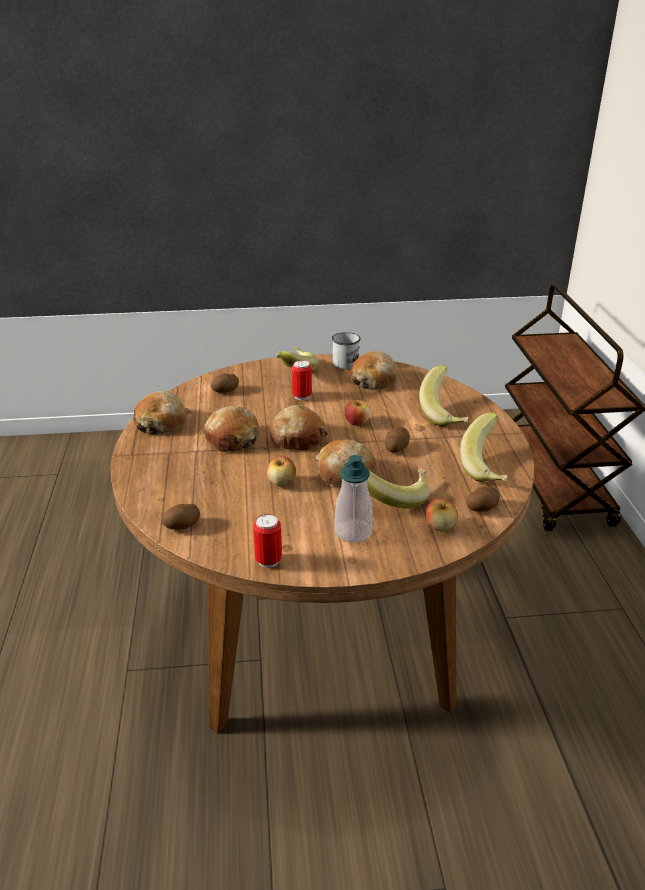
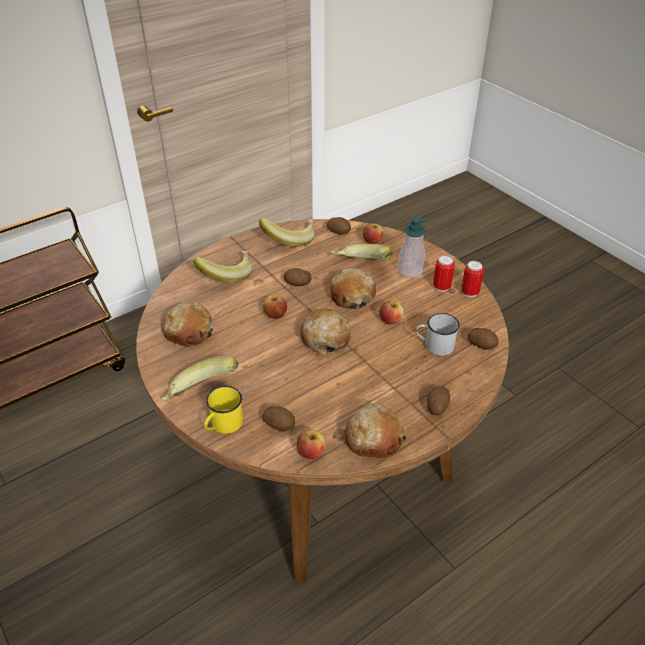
camera: 120 degrees left, 10 degrees up
bread [204,406,259,452] -> none
can [292,360,312,400] -> can moved to [433,256,455,292]
white mug [332,332,361,369] -> white mug moved to [416,313,460,356]
none -> yellow mug [204,386,243,434]
none -> apple [297,430,326,459]
none -> potato [427,386,450,415]

